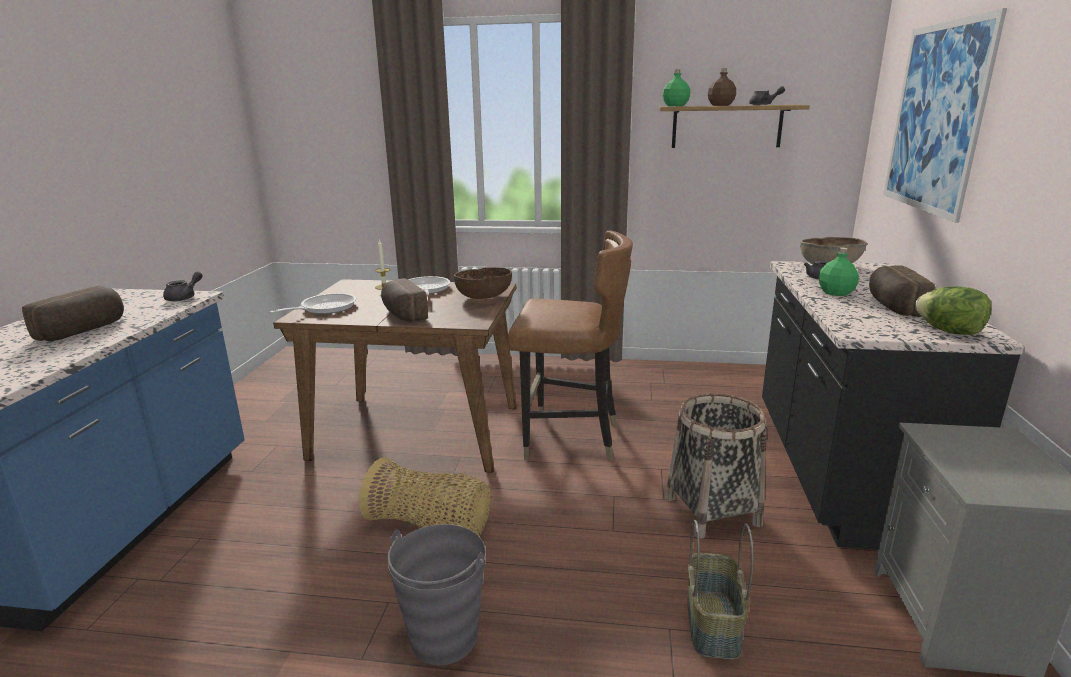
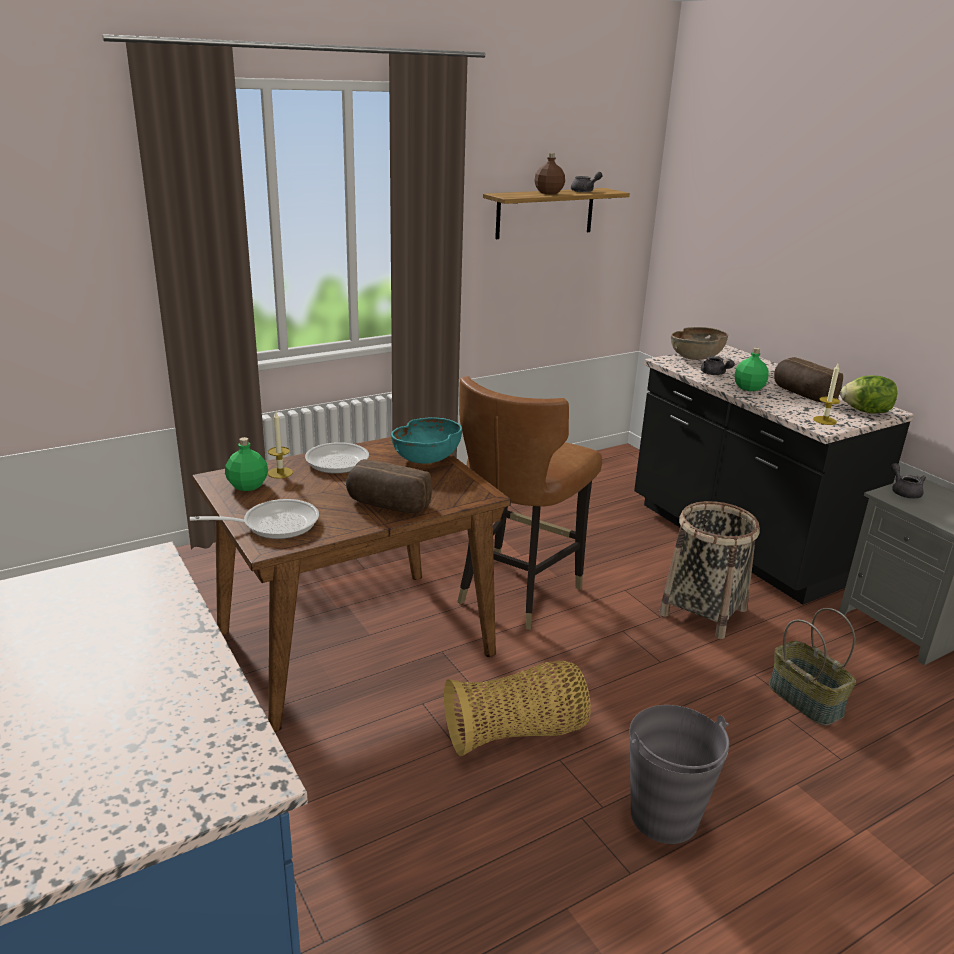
camera: 40 degrees left, 5 degrees up
bread [22,285,124,341] -> none
grey teapot [163,271,203,301] -> grey teapot moved to [890,463,926,499]
frying pan [269,293,356,314] -> frying pan turned 75 degrees clockwise [190,499,319,539]
brown bowl [454,267,512,299] -> turquoise bowl [391,417,462,464]
brown chair [508,231,633,462] -> brown chair turned 150 degrees clockwise [457,376,602,630]
green bottle [662,69,690,106] -> green bottle moved to [225,437,268,491]
picture [883,8,1007,223] -> none
none -> candle [813,364,840,425]

